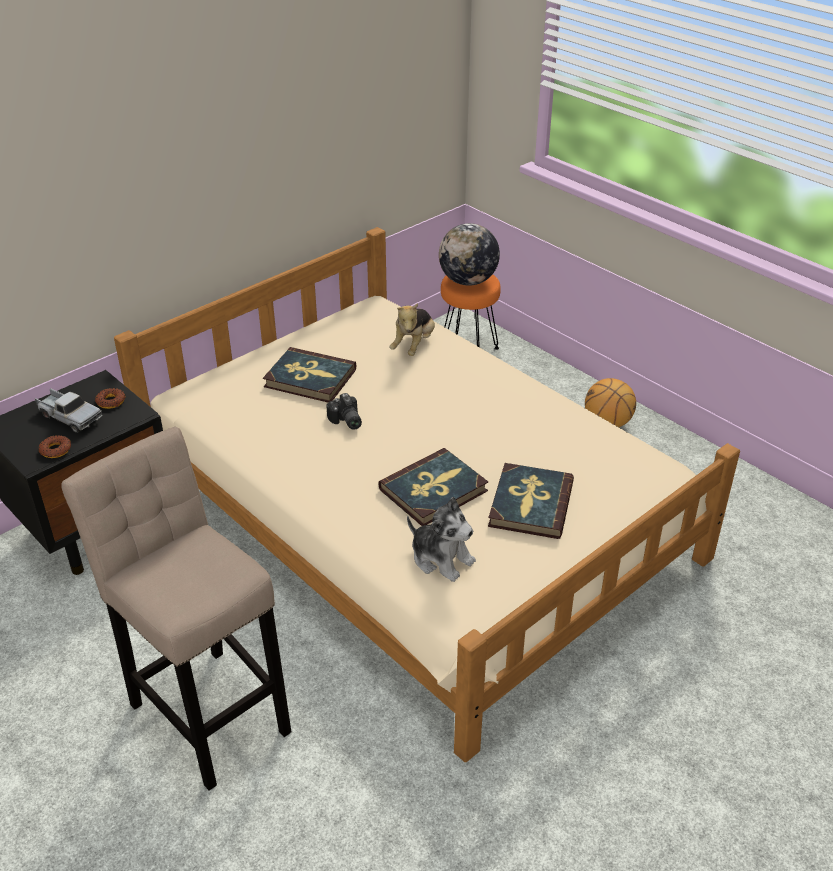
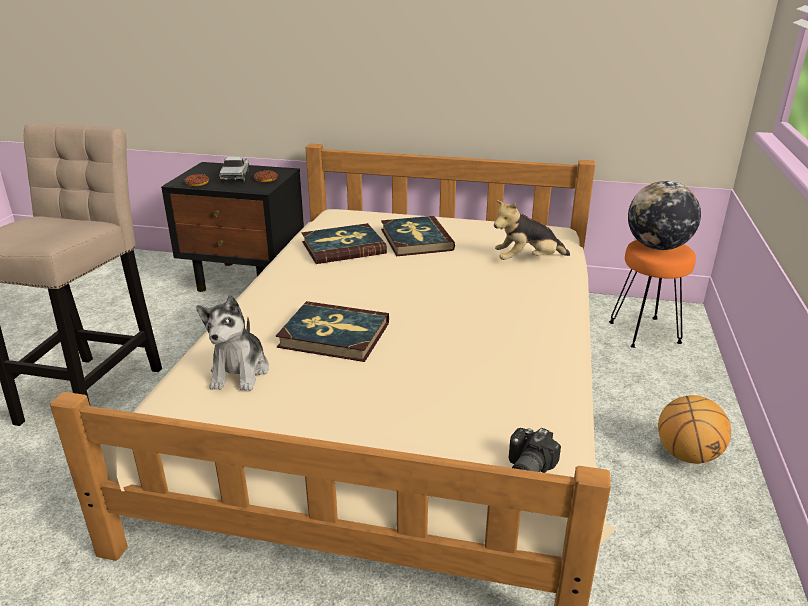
camera: 55 degrees right, 10 degrees down
camera [326,393,362,430] -> camera moved to [509,428,561,473]
book [488,463,574,539] -> book moved to [302,223,387,264]

